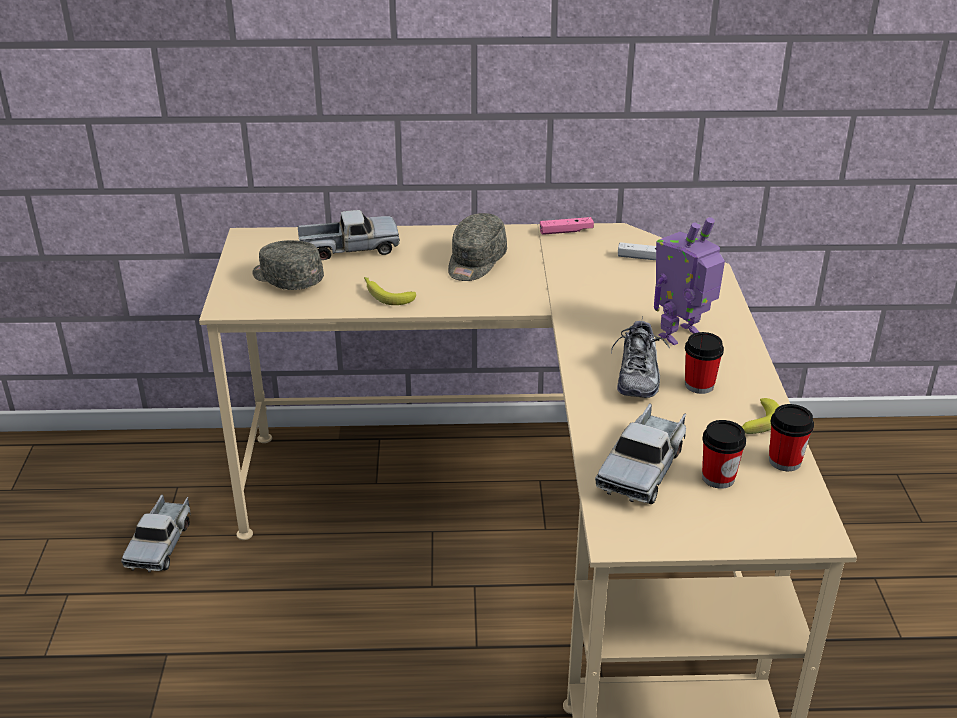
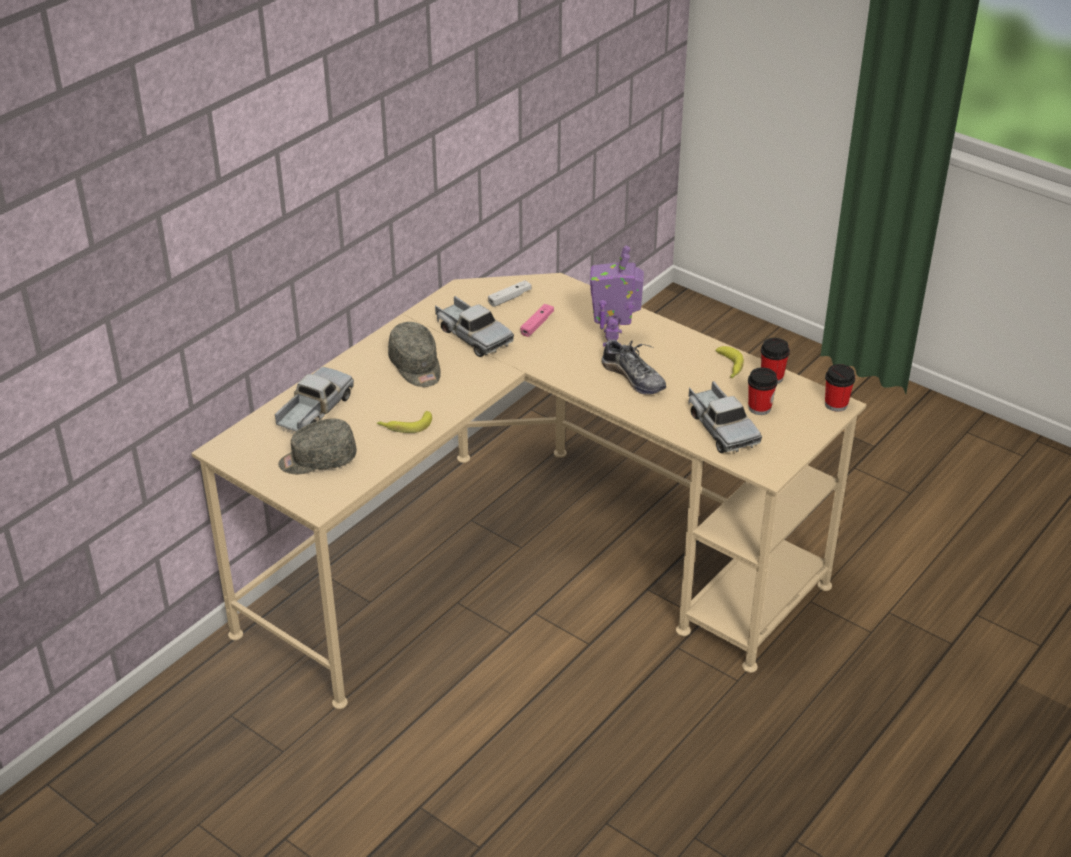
camera: 50 degrees left, 5 degrees up
toy truck [121,495,190,572] -> toy truck moved to [435,296,514,357]
pink game controller [540,217,594,235] -> pink game controller moved to [520,304,554,337]
cup [685,332,724,394] -> cup moved to [825,364,855,412]

